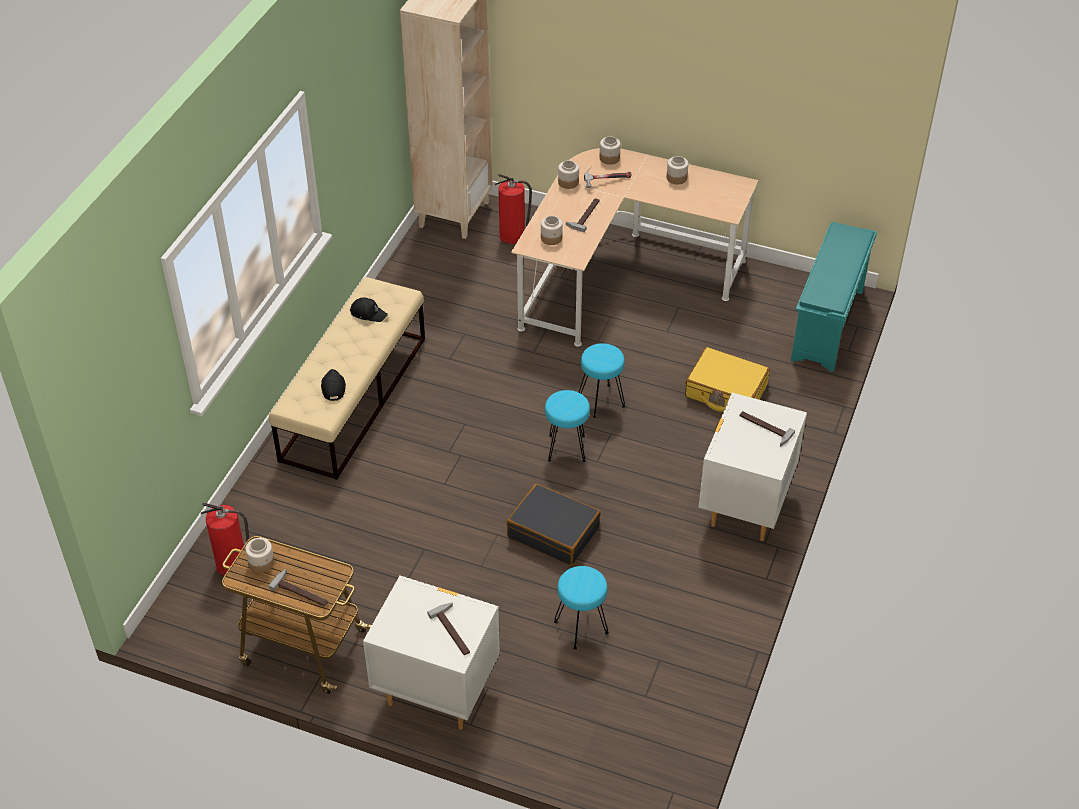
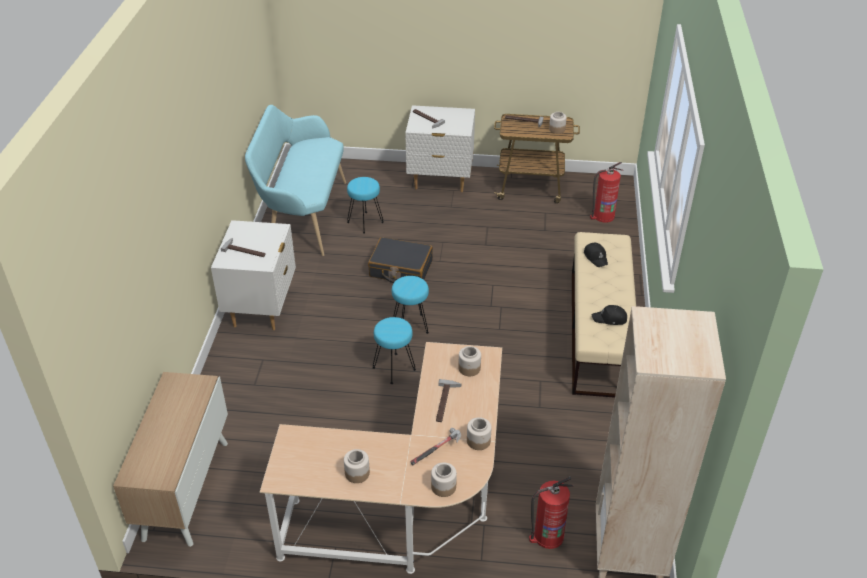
camera: 165 degrees right, 5 degrees down
yellow suitcase [685,347,770,412] -> none
turquoise shoe rack [791,222,877,372] -> cabinet [113,372,228,547]
none -> turquoise bench [245,105,346,256]

